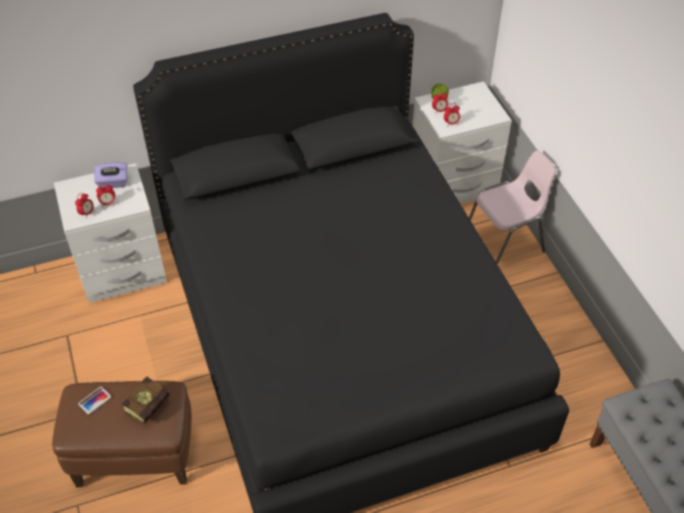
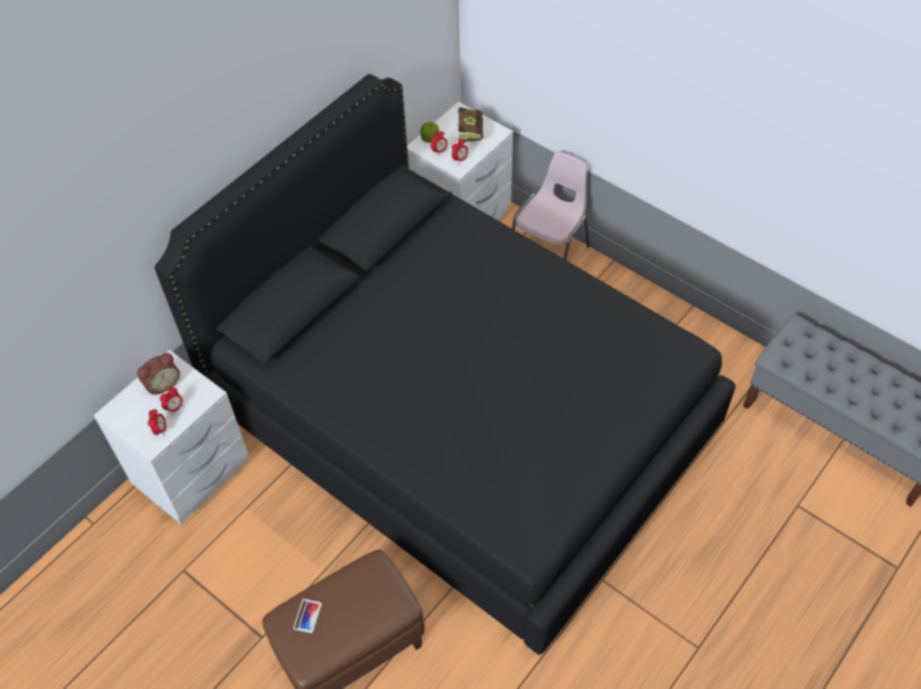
camera: 30 degrees left, 5 degrees up
purple tissue box [94,162,127,188] -> alarm clock [137,353,180,394]
book [122,376,170,424] -> book moved to [457,107,483,142]

